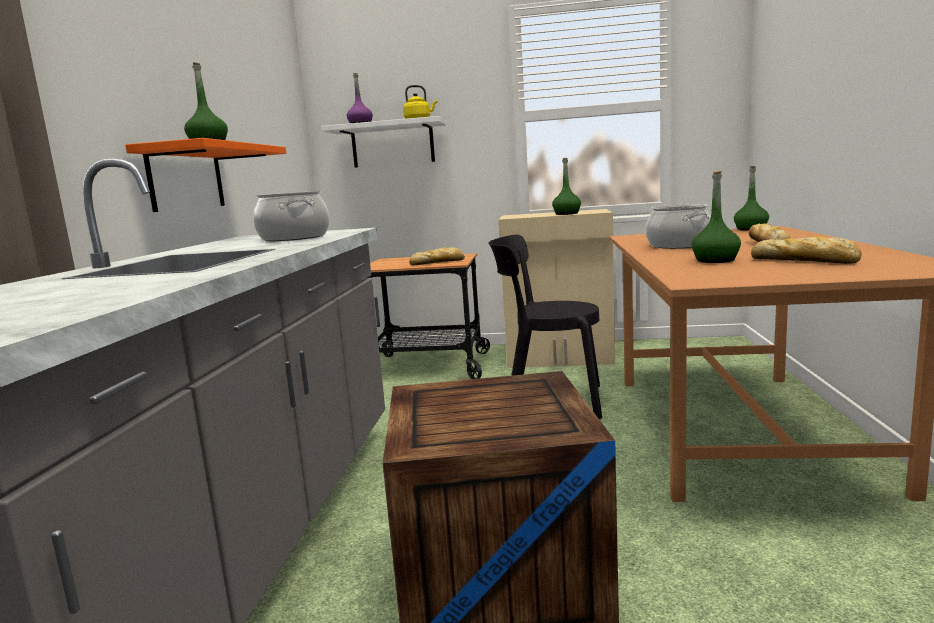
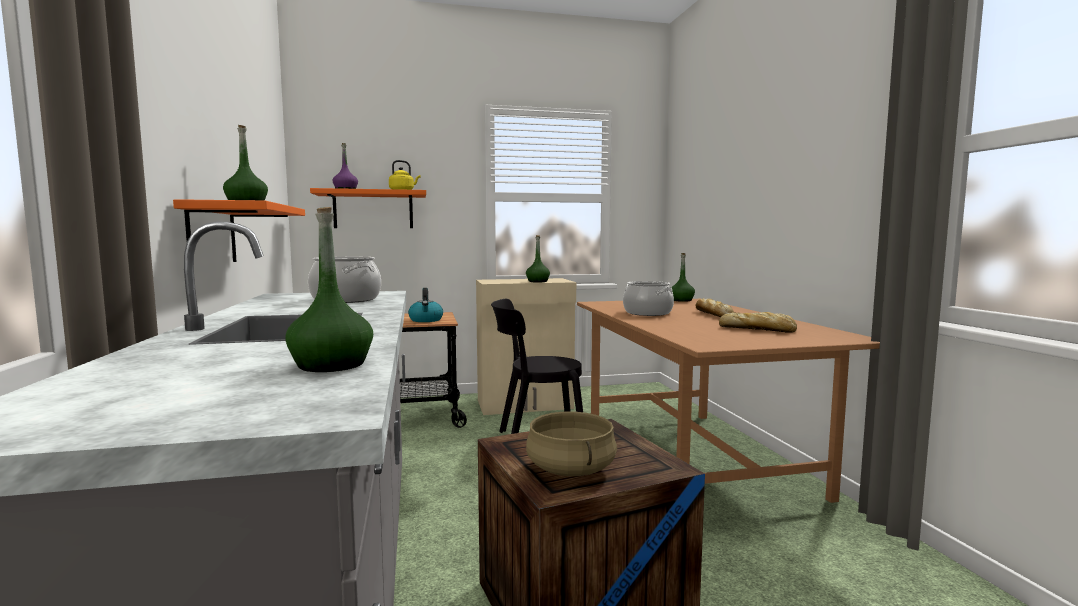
camera: 20 degrees left, 5 degrees down
white shelf [321,116,447,168] -> orange shelf [310,188,426,228]
bread [409,247,465,266] -> kettle [408,288,443,322]
green bottle [691,171,741,263] -> green bottle moved to [285,207,373,372]
none -> beige cooking pot [526,412,617,476]

